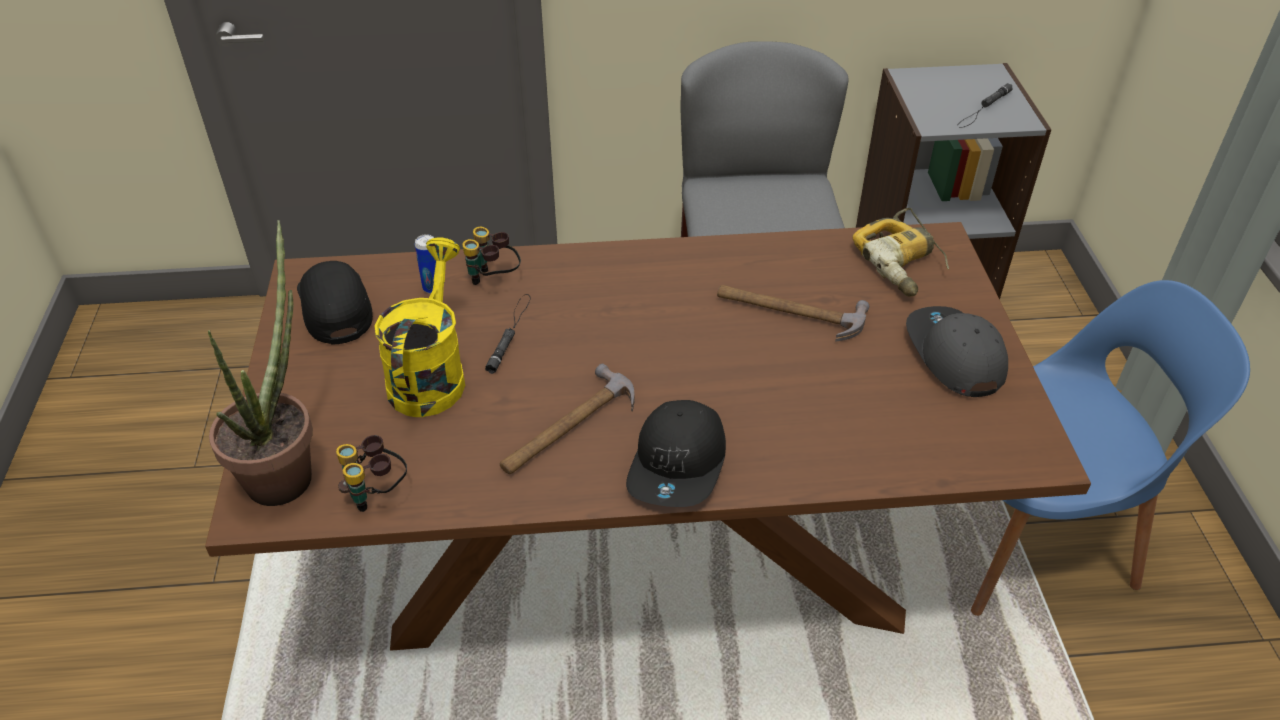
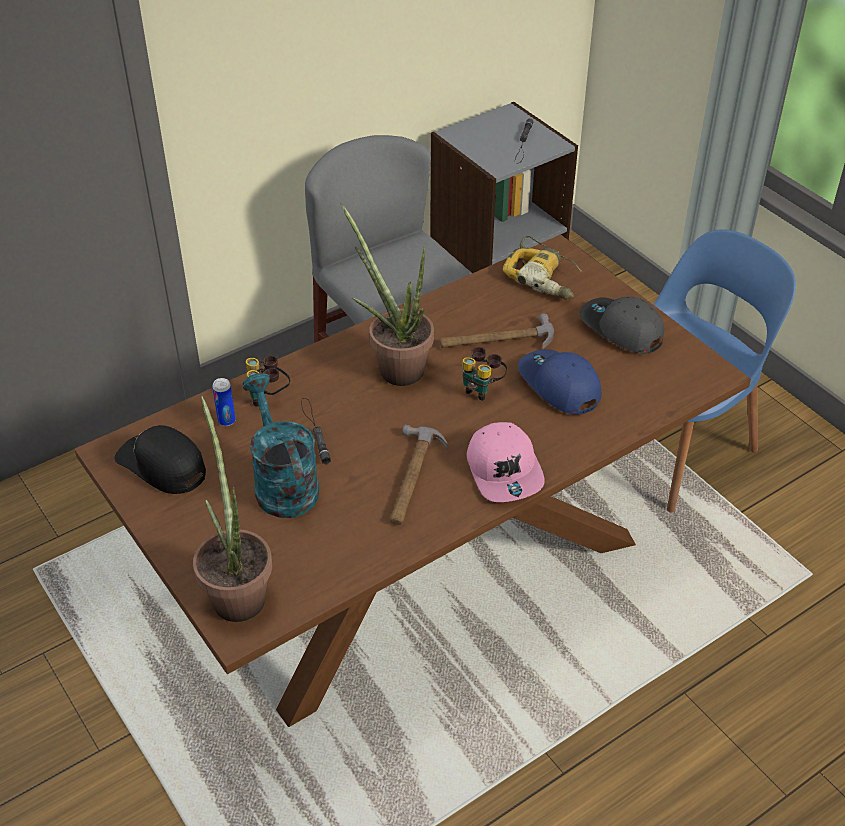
camera: 30 degrees left, 0 degrees up
binoculars [336,435,407,512] -> binoculars moved to [462,347,507,401]
yellow watering can [375,237,465,417] -> turquoise watering can [243,373,319,518]
black cap [626,400,726,507] -> pink cap [467,422,544,502]
none -> potted plant [341,203,434,386]
none -> blue cap [518,349,601,415]

